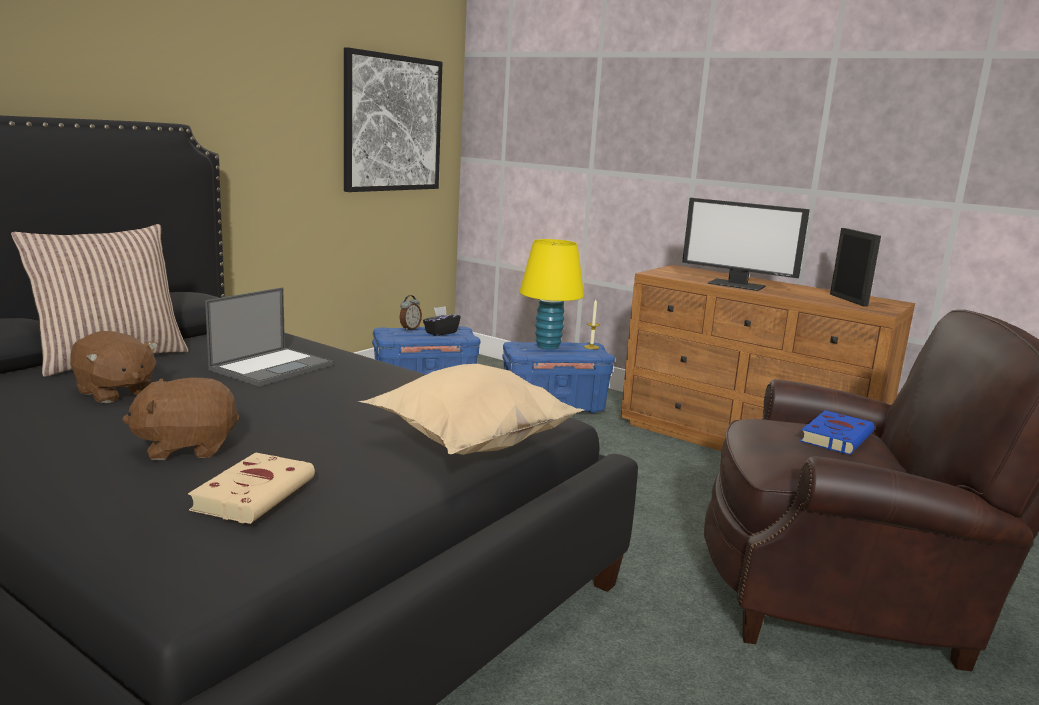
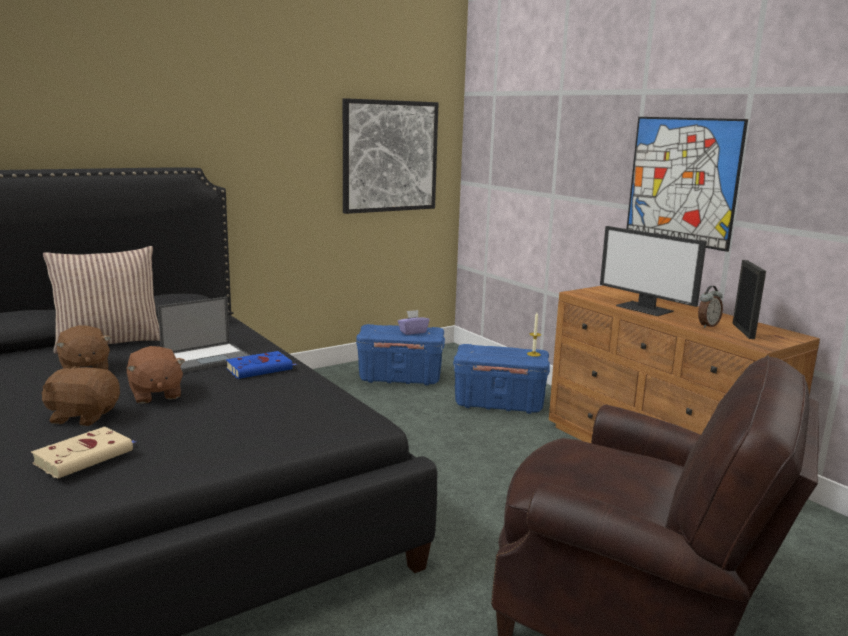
camera: 20 degrees right, 0 degrees up
beige pillow [358,364,584,455] -> none
alarm clock [400,295,422,331] -> alarm clock moved to [698,286,723,328]
black tissue box [423,306,461,336] -> purple tissue box [398,310,429,335]
yellow table lamp [519,239,584,349] -> none
blue book [800,410,875,455] -> blue book moved to [226,351,298,379]
none -> brown plush toy [126,346,185,404]
none -> picture [627,117,748,252]

